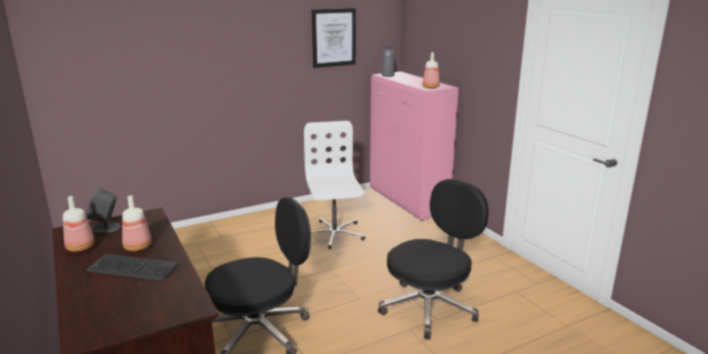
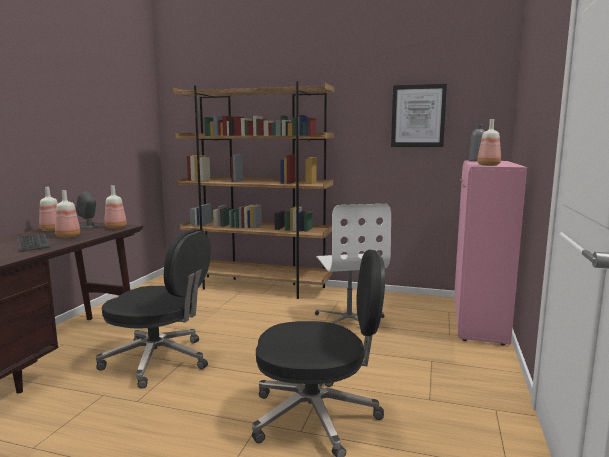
camera: 45 degrees right, 10 degrees down
white office chair [304,121,365,249] -> white office chair turned 135 degrees clockwise [315,204,391,323]
none -> bottle [104,185,127,229]
none -> brown bookcase [173,81,334,299]

